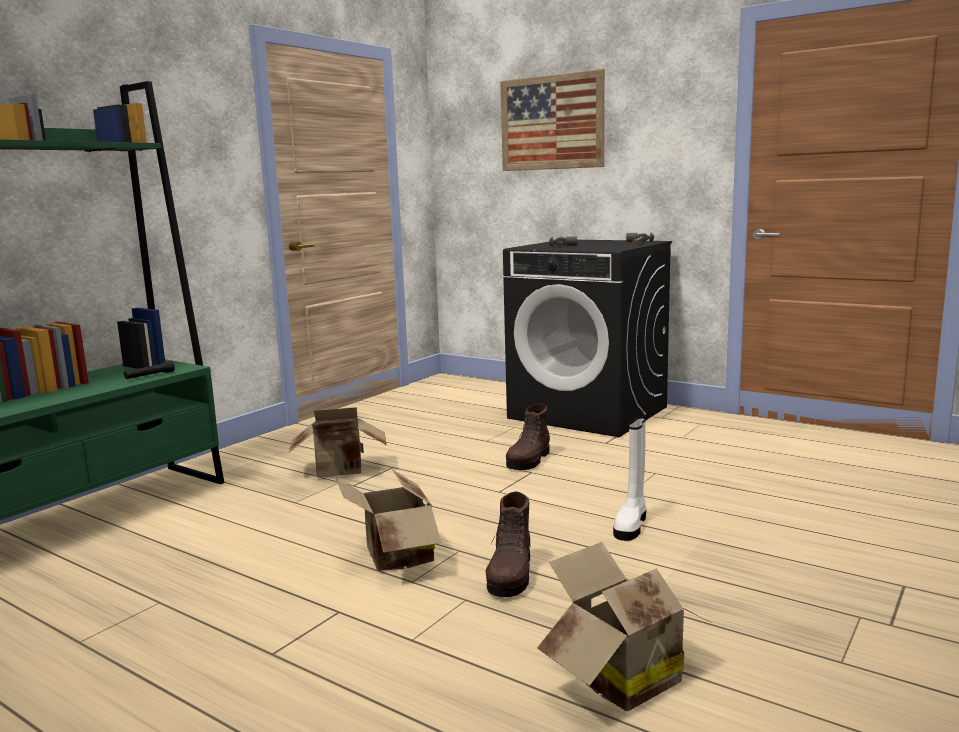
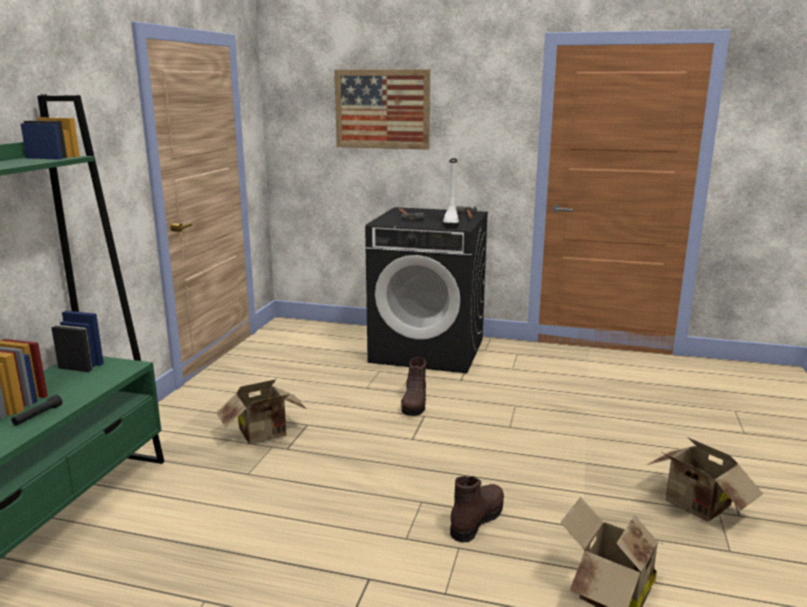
camera: 20 degrees left, 5 degrees up
black flashlight [124,361,175,379] -> black flashlight moved to [11,395,62,426]
cardboard box [335,469,441,571] -> cardboard box moved to [647,437,763,522]
brown boot [486,491,531,597] -> brown boot turned 135 degrees counterclockwise [450,476,504,542]
white boot [613,417,647,541] -> white boot moved to [443,159,459,229]

